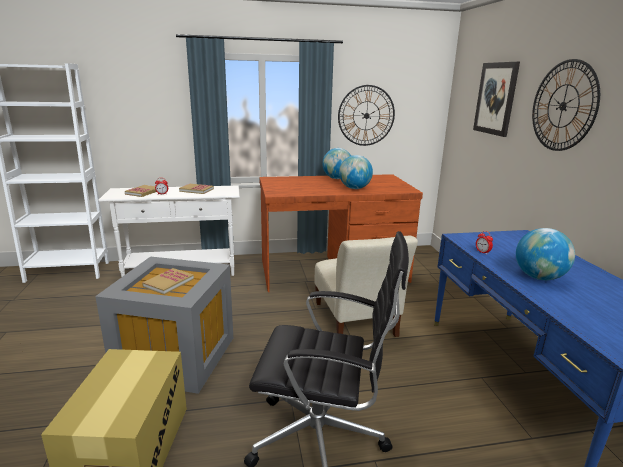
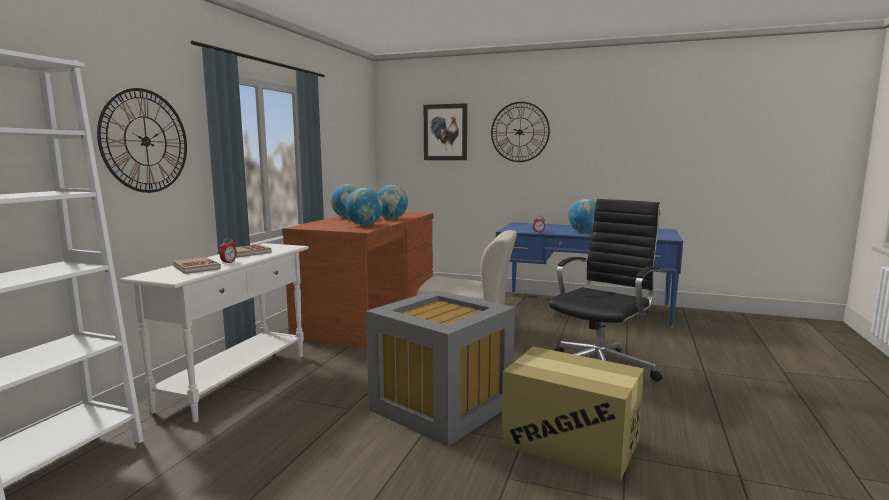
camera: 60 degrees left, 10 degrees down
book [142,268,194,295] -> none
wall clock [338,85,395,146] -> wall clock moved to [97,88,187,193]
none -> globe [345,188,383,225]

